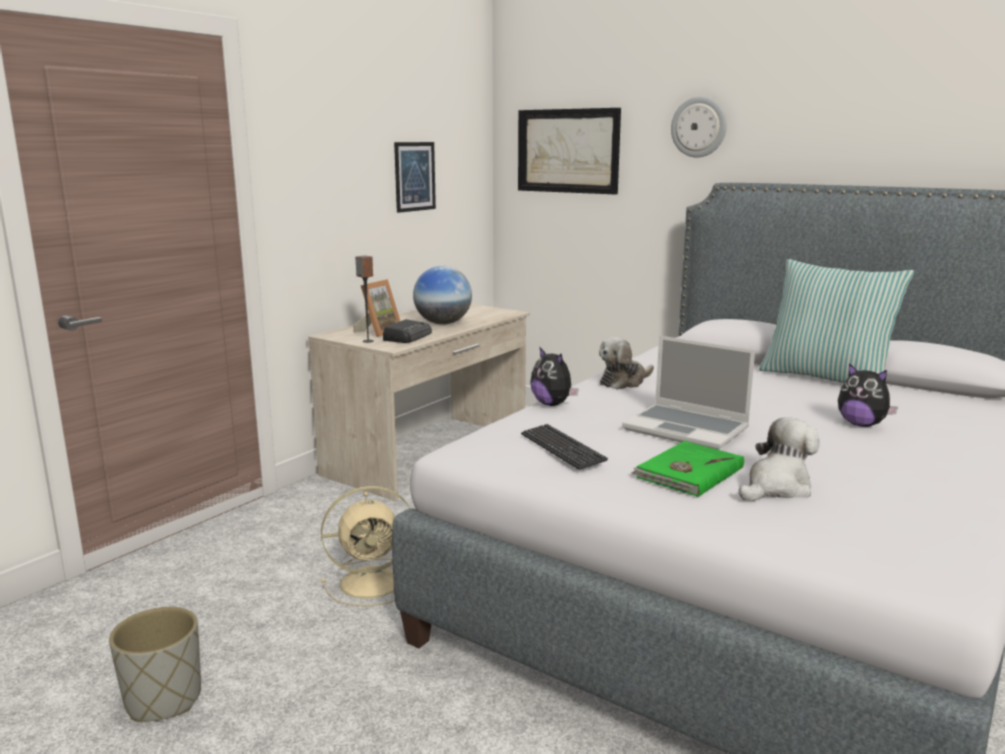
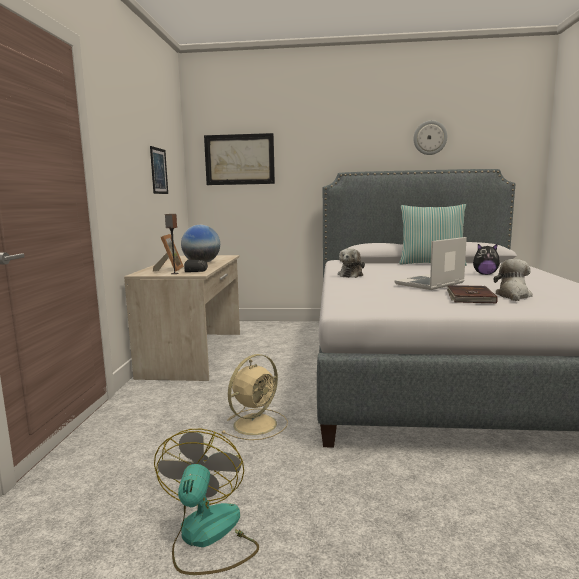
camera: 30 degrees left, 5 degrees down
grey planter [109,607,201,722] -> fan [154,429,259,575]
keyboard [521,424,608,470] -> none
plush toy [530,346,578,406] -> none
laptop [622,336,755,450] -> laptop turned 135 degrees clockwise [395,237,467,290]
green book [631,441,744,497] -> brown book [447,285,498,304]
wall clock [671,96,727,157] -> wall clock moved to [414,120,447,155]

